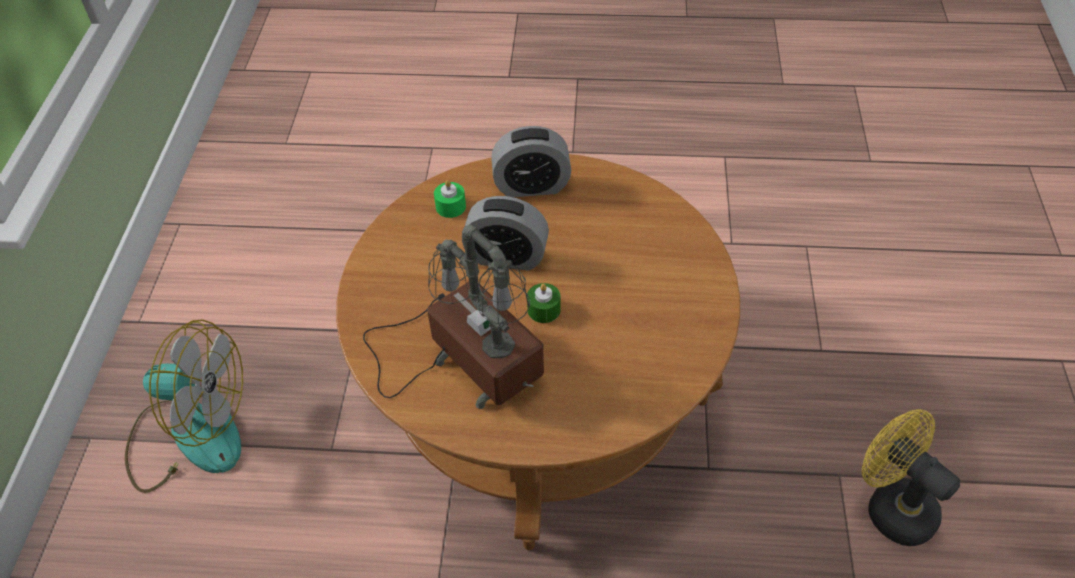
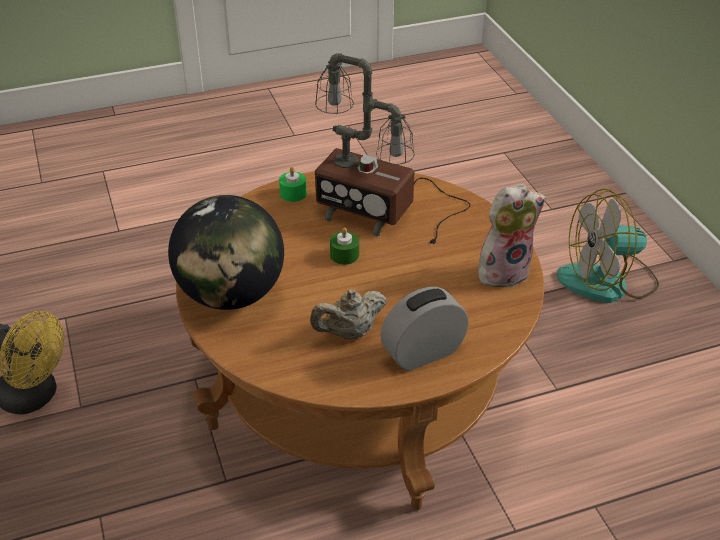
camera: 155 degrees right, 10 degrees down
green candle [434,180,466,218] -> green candle moved to [279,167,307,202]
alarm clock [462,196,549,270] -> none
none -> globe [168,195,284,310]
none -> beige teapot [310,289,387,339]
none -> plush toy [478,184,546,288]

